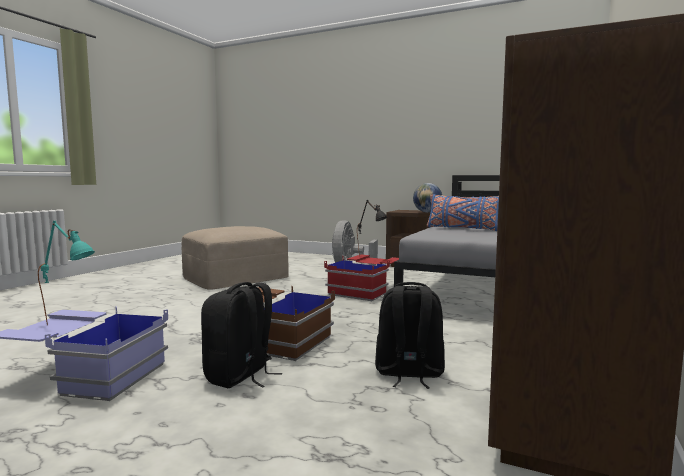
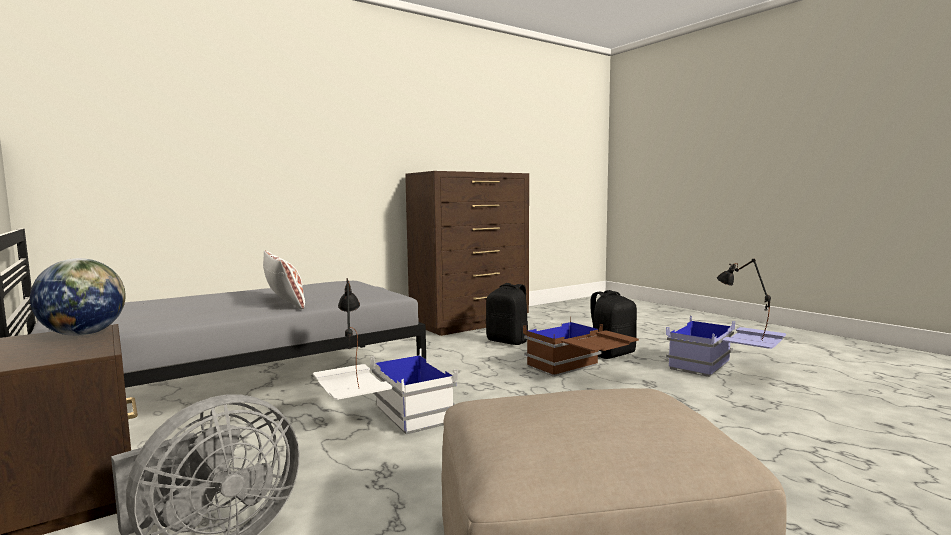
camera: 150 degrees left, 0 degrees up
turquoise table lamp [38,221,95,325] -> black table lamp [717,258,771,341]
red storage box [324,255,399,301] -> white storage box [313,348,458,435]
blue pillow [427,194,499,231] -> white pillow [263,250,305,309]

